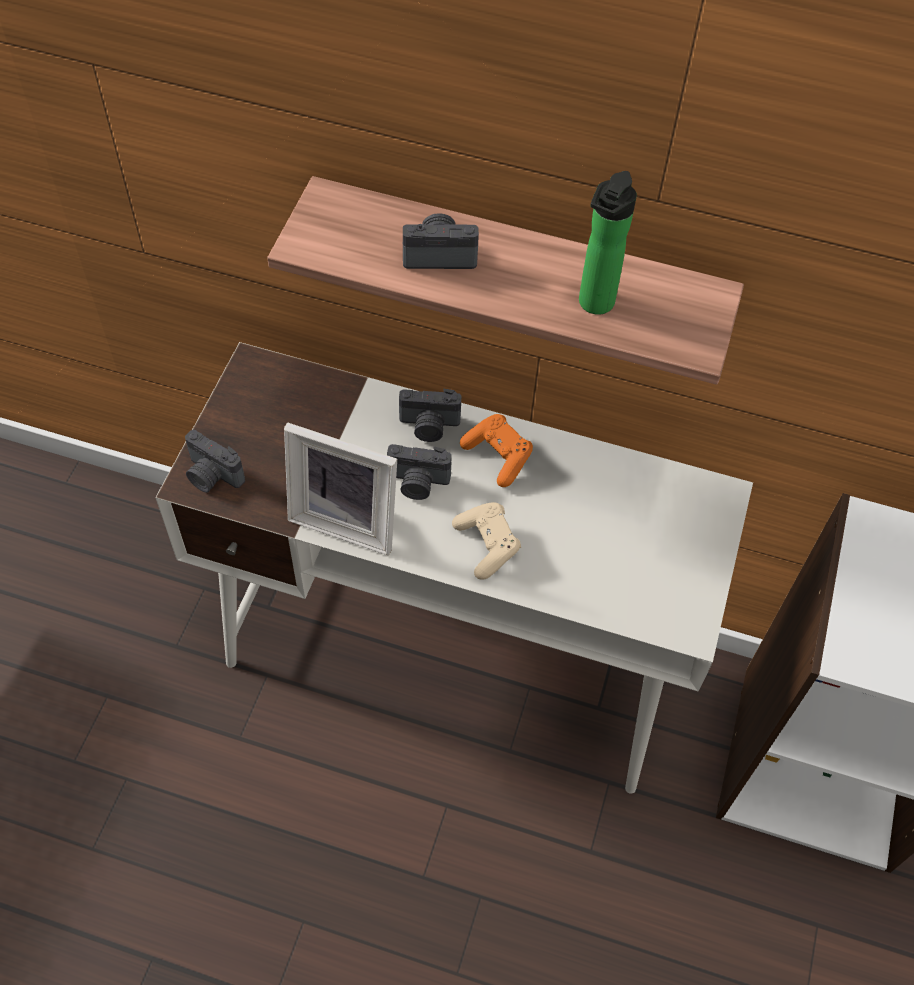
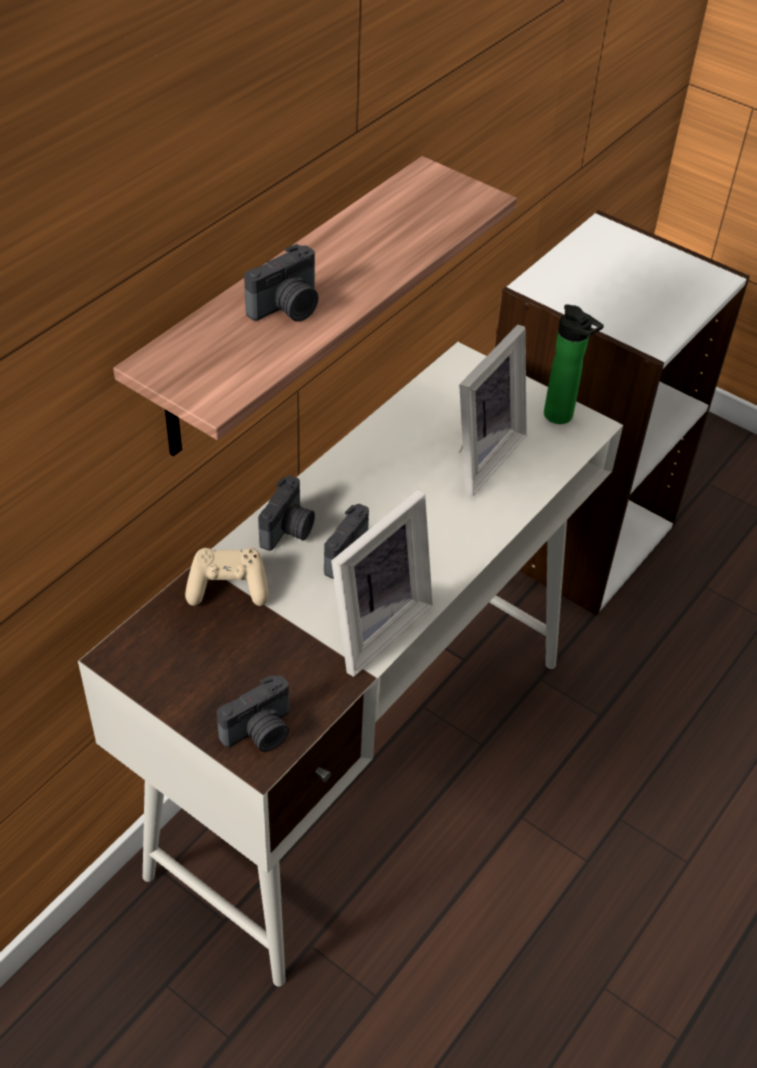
camera: 70 degrees left, 10 degrees down
camera [403,213,479,269] -> camera turned 150 degrees counterclockwise [244,244,319,322]
beige game controller [452,502,521,580] -> beige game controller moved to [185,548,269,606]
orange game controller [460,414,533,487] -> none
bottle [579,171,637,315] -> bottle moved to [544,304,604,424]
none -> picture frame [459,325,527,496]

